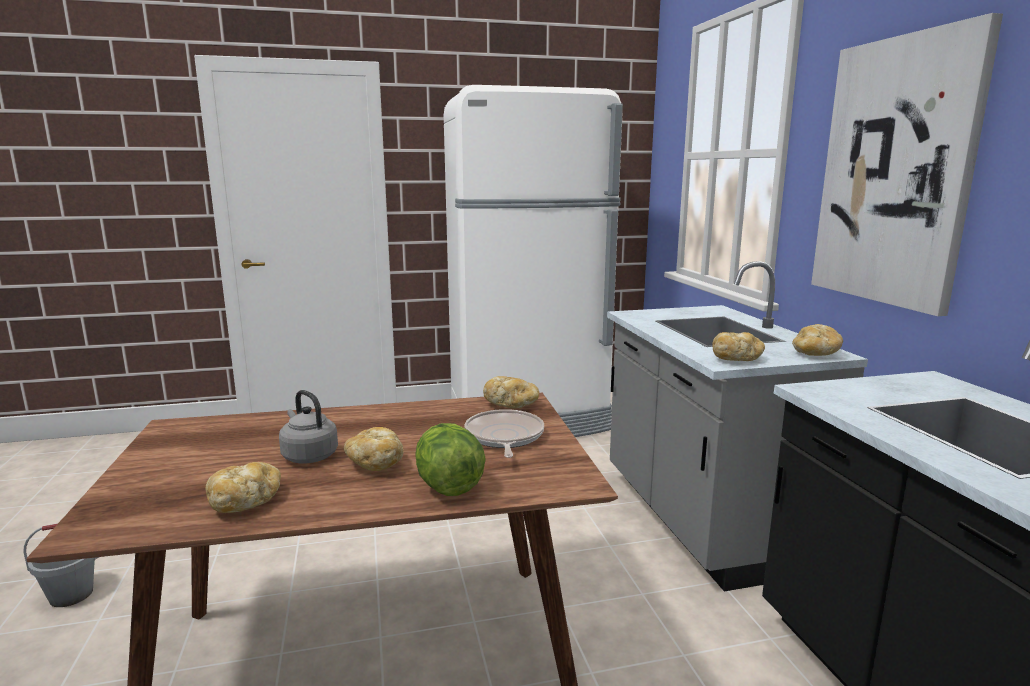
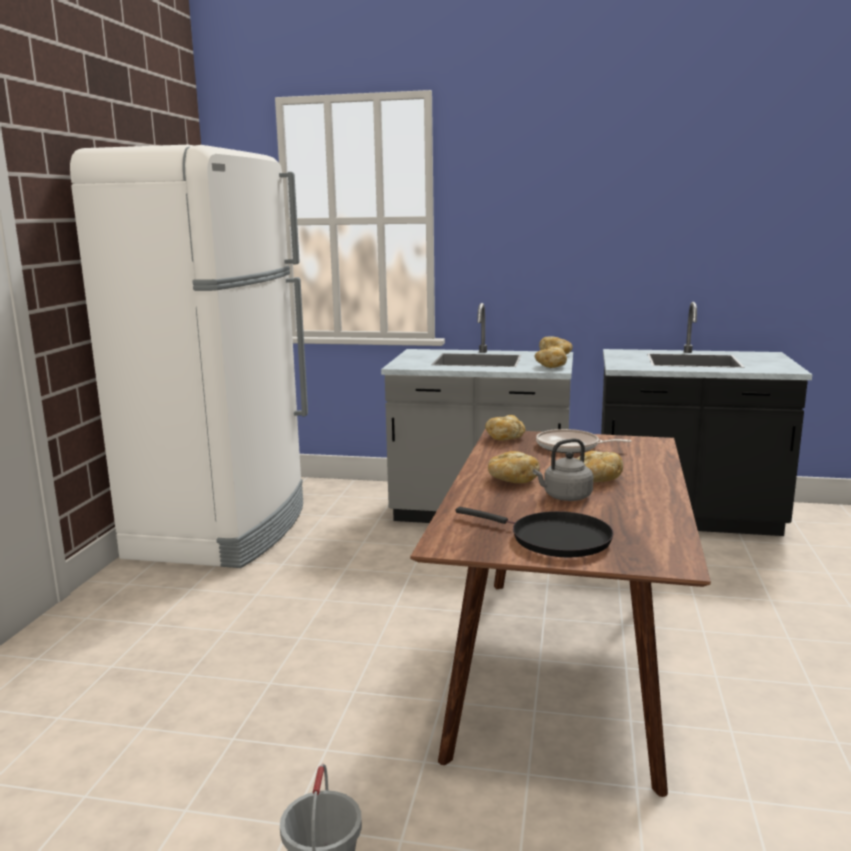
camera: 65 degrees left, 0 degrees up
bread [206,462,281,513] -> bread moved to [488,451,540,483]
lettuce [415,423,486,496] -> none
picture [811,13,1003,316] -> none
none -> black frying pan [455,507,614,558]

